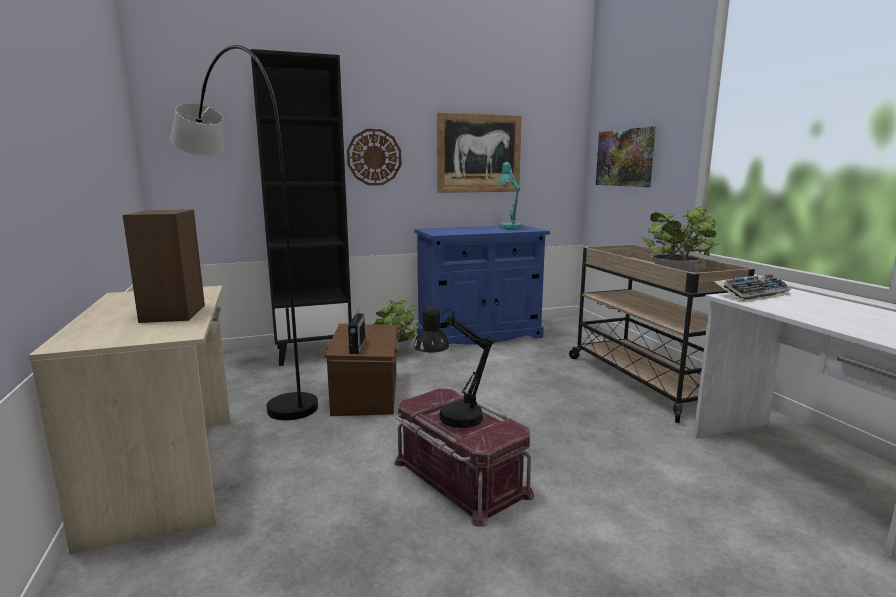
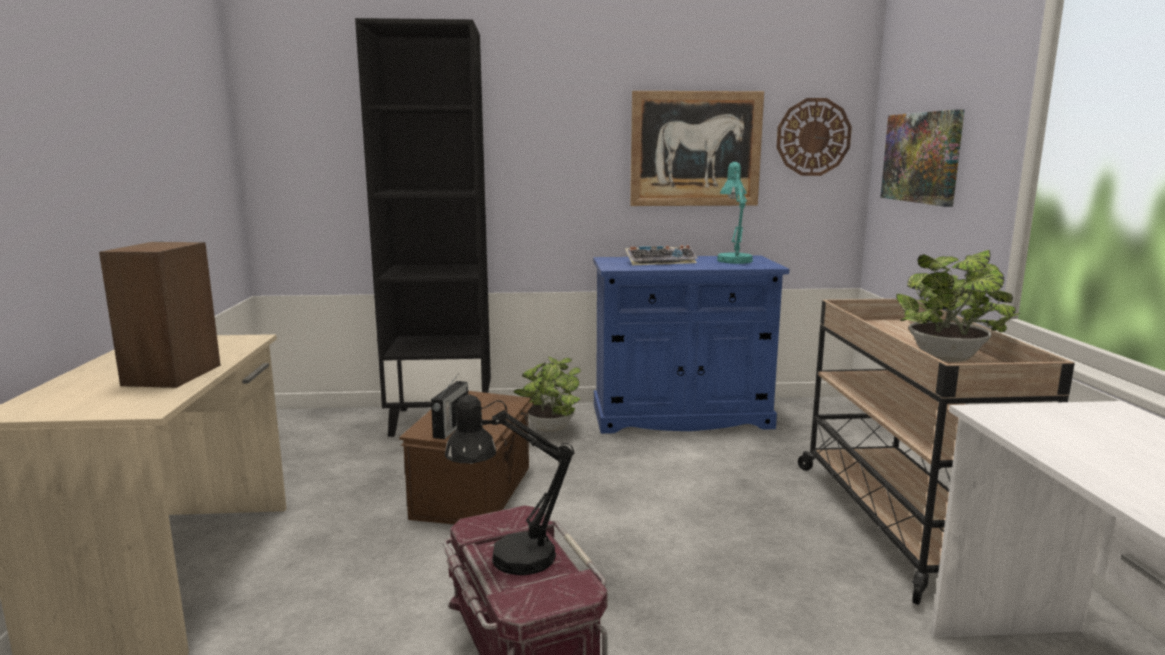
camera: 15 degrees right, 0 degrees up
grey floor lamp [170,45,318,420] -> none
wall clock [347,129,401,185] -> wall clock moved to [776,98,852,176]
keyboard [714,274,791,303] -> keyboard moved to [625,245,698,265]

